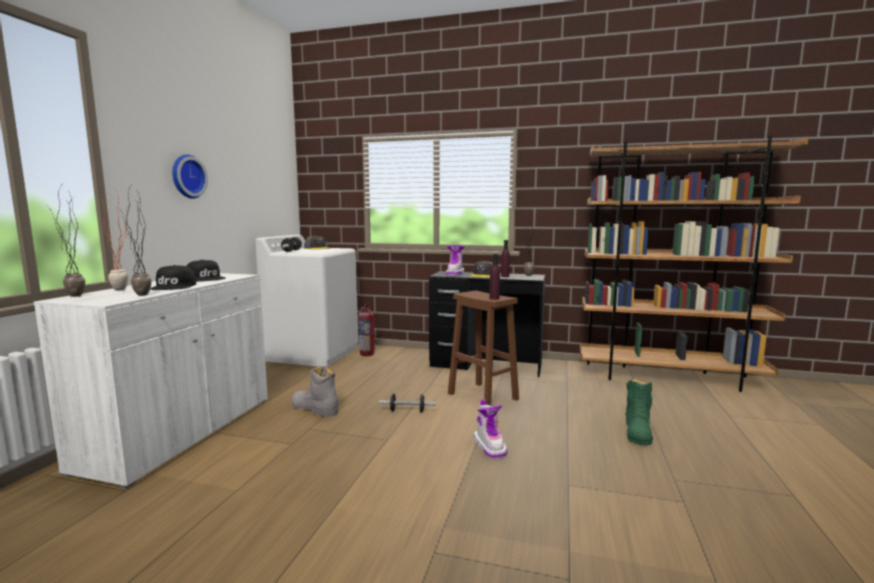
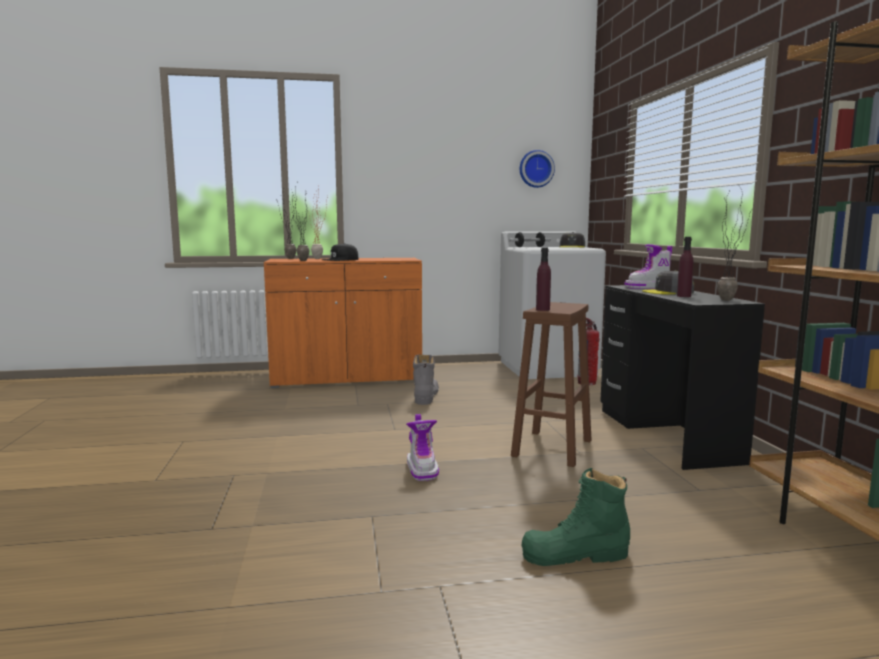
camera: 65 degrees right, 0 degrees up
white cabinet [34,273,268,489] -> orange cabinet [264,258,422,388]
wall clock [172,154,208,199] -> wall clock moved to [520,150,555,188]
black cap [187,260,226,282] -> none
dumbbell [379,394,436,412] -> none
boot [474,399,507,459] -> boot turned 60 degrees counterclockwise [406,414,439,481]

